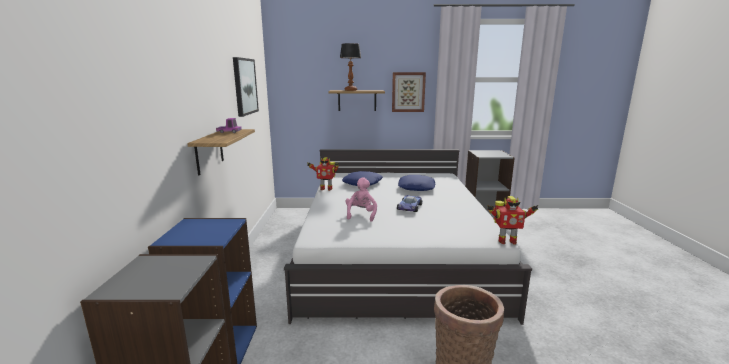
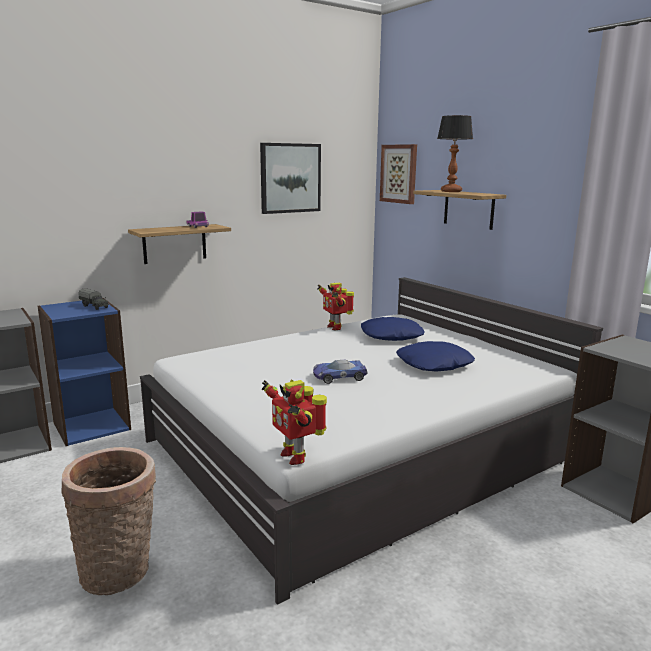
camera: 55 degrees right, 0 degrees up
pink plush toy [346,177,377,222] -> none
picture [392,72,426,112] -> picture moved to [380,144,417,204]
none -> toy truck [78,288,109,310]

